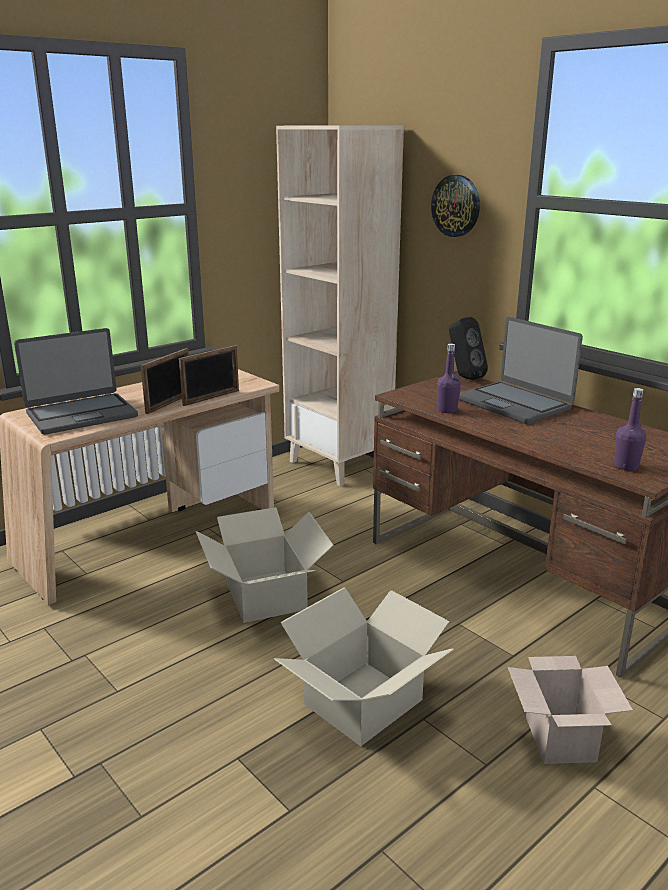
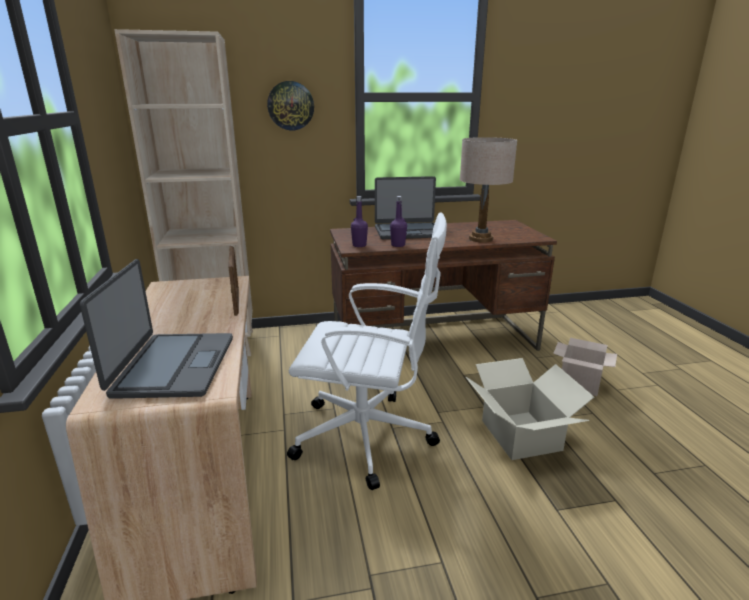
camera: 60 degrees left, 0 degrees up
picture frame [140,348,189,414] -> none
cardboard box [196,507,334,623] -> white office chair [287,213,447,490]
black speaker [449,317,488,380] -> none
purple bottle [614,388,646,471] -> purple bottle moved to [351,196,368,247]
none -> beige table lamp [460,137,517,243]

